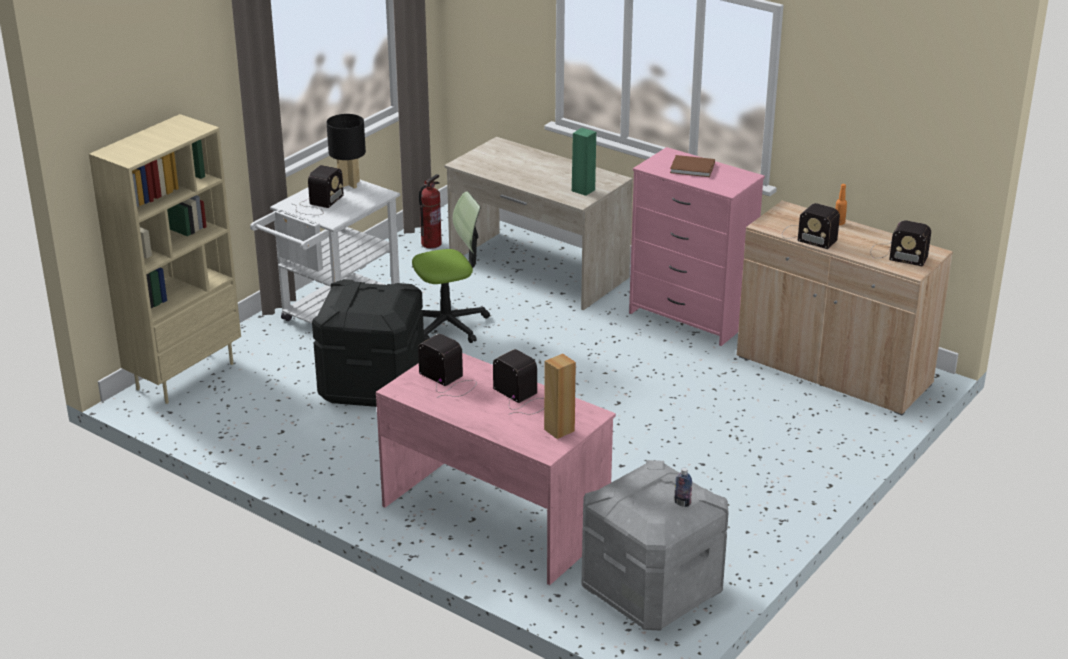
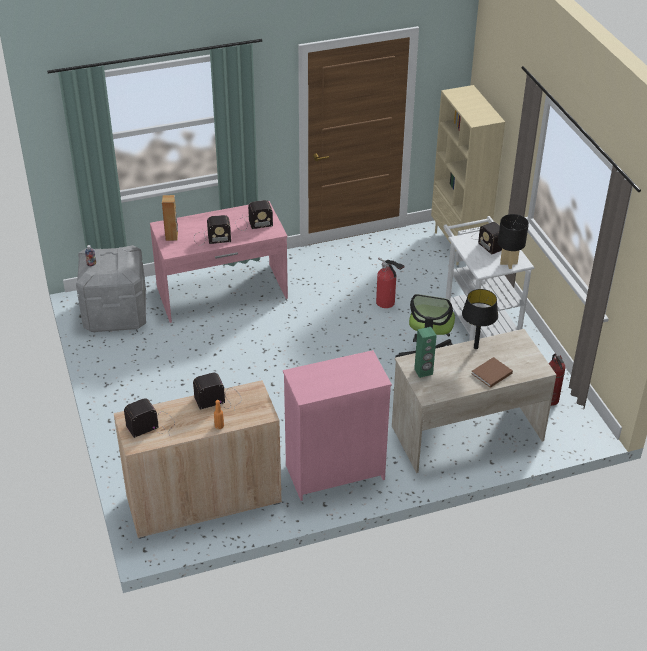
camera: 125 degrees right, 10 degrees up
black storage box [312,279,424,407] -> fire extinguisher [376,258,405,308]
brown book [670,155,715,177] -> brown book moved to [471,357,513,388]
none -> black table lamp [462,289,498,349]

